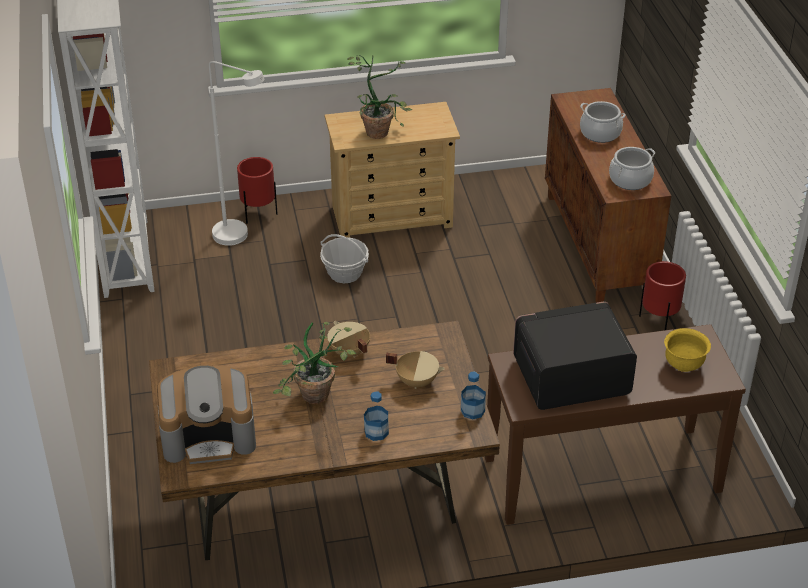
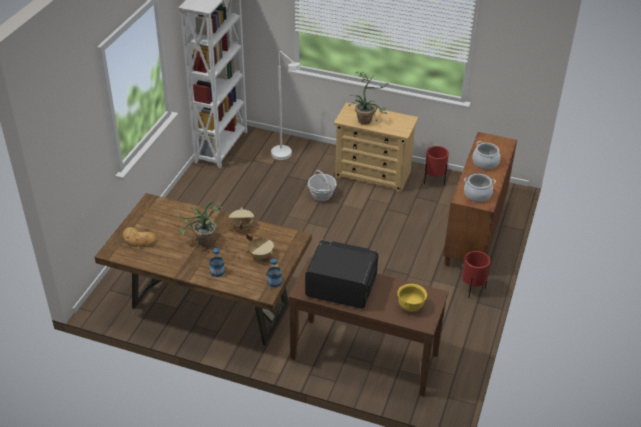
camera: 30 degrees right, 0 degrees up
coffee machine [157,365,256,464] -> bread [123,227,157,247]
red planter [237,157,277,224] -> red planter moved to [424,146,449,185]

